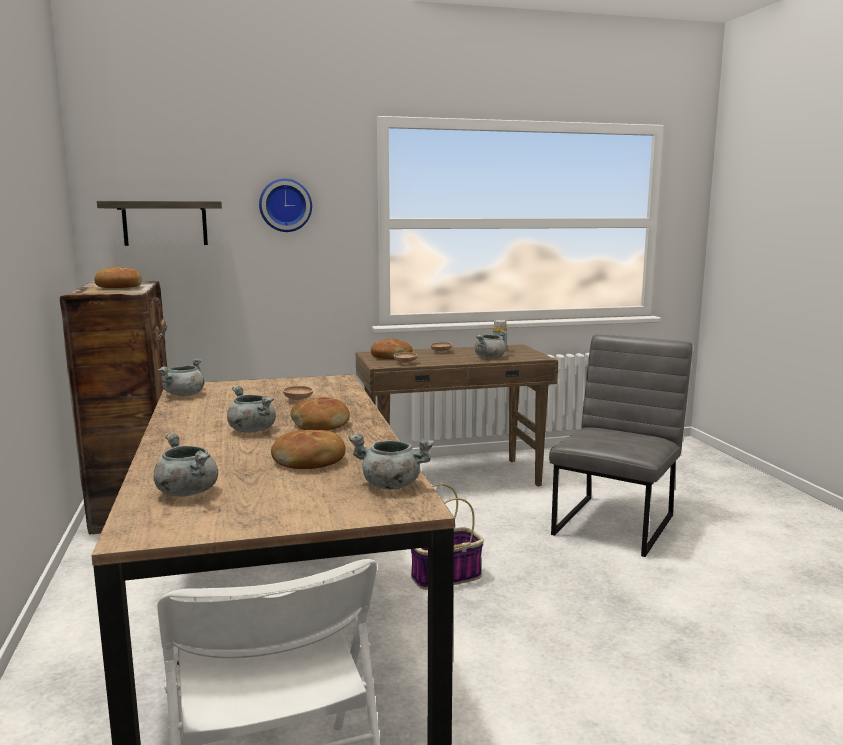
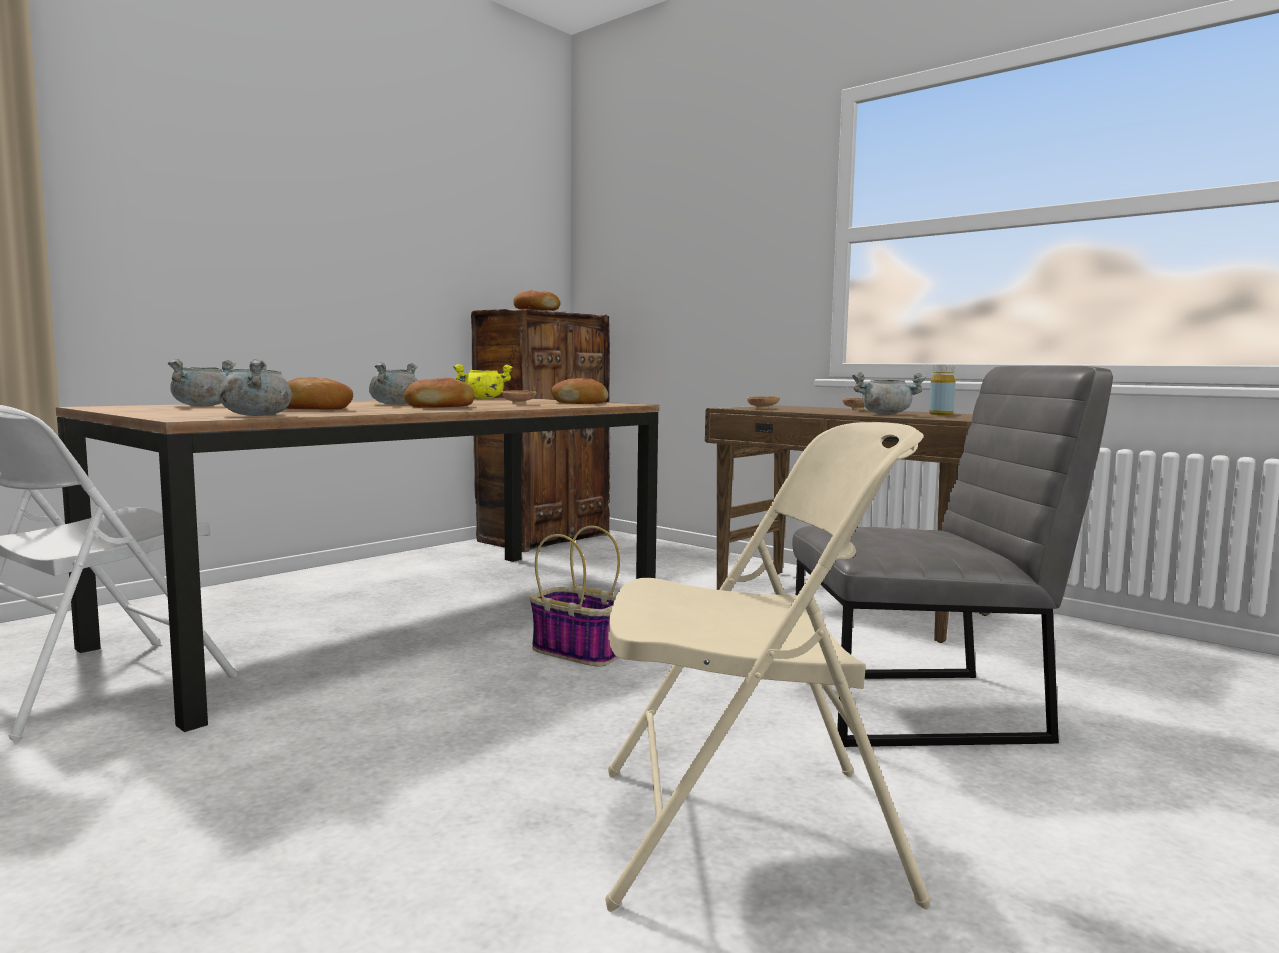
camera: 55 degrees right, 5 degrees down
shelf [97,201,222,246] -> none
grey cooking pot [157,358,204,396] -> yellow cooking pot [453,364,513,399]
wall clock [259,179,312,232] -> none
bread [371,339,413,359] -> bread moved to [551,378,608,404]
none -> beige chair [605,422,931,912]

